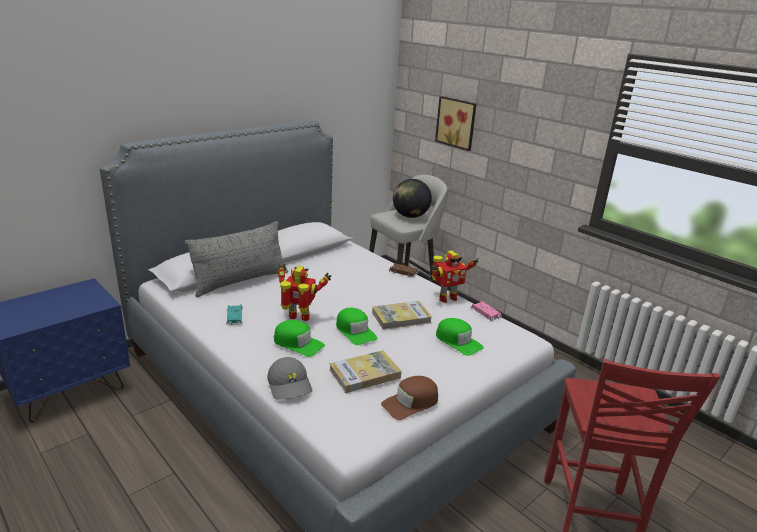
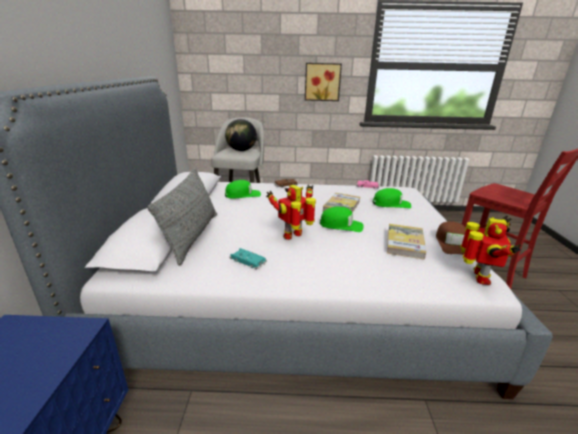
camera: 45 degrees left, 0 degrees up
grey cap [267,357,312,400] -> none
green cap [274,320,325,357] -> green cap moved to [225,180,261,199]
toy robot [431,250,479,303] -> toy robot moved to [460,215,522,285]
picture [435,96,476,151] -> picture moved to [305,63,342,101]

